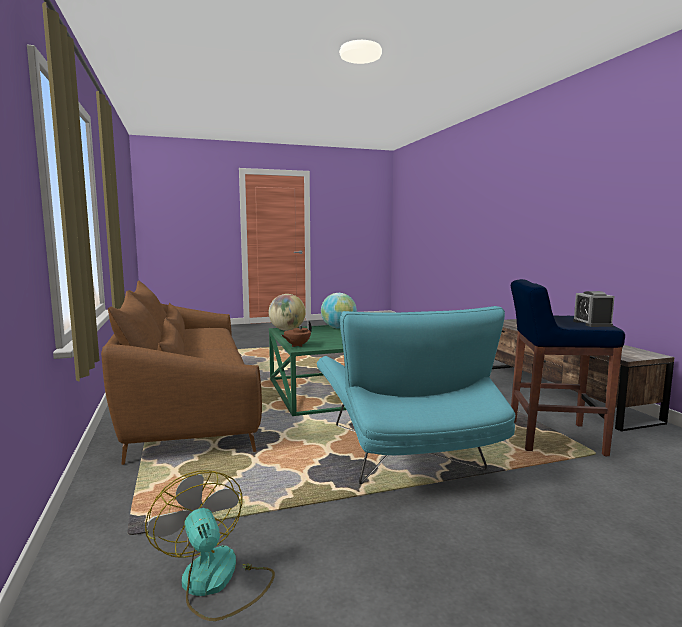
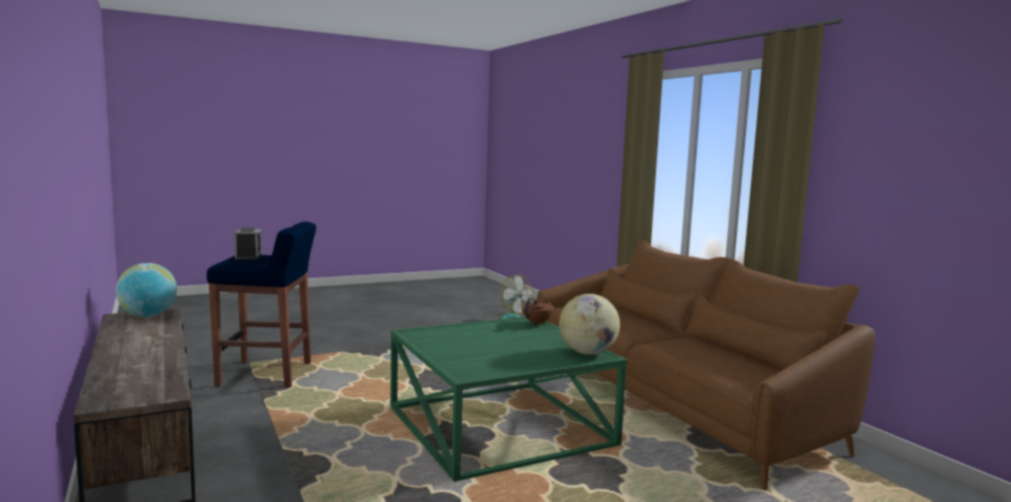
camera: 170 degrees right, 0 degrees up
turquoise armchair [316,306,515,484] -> none
globe [321,293,357,329] -> globe moved to [116,263,177,317]

